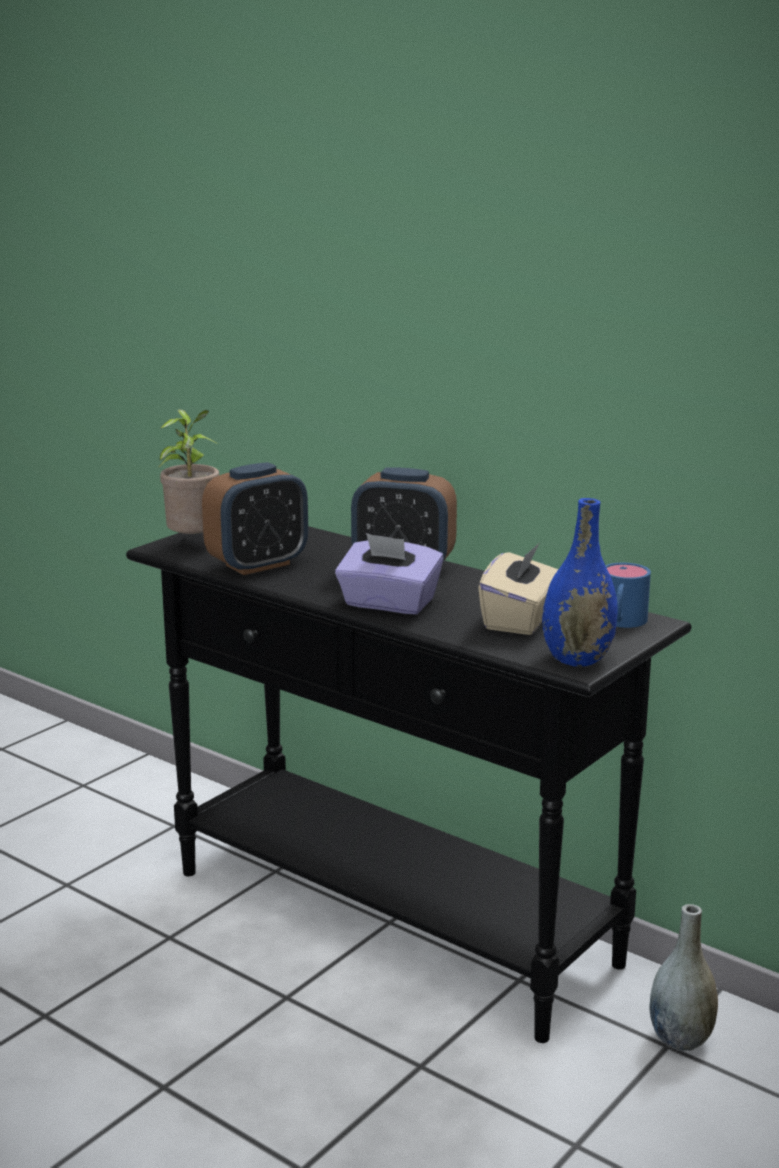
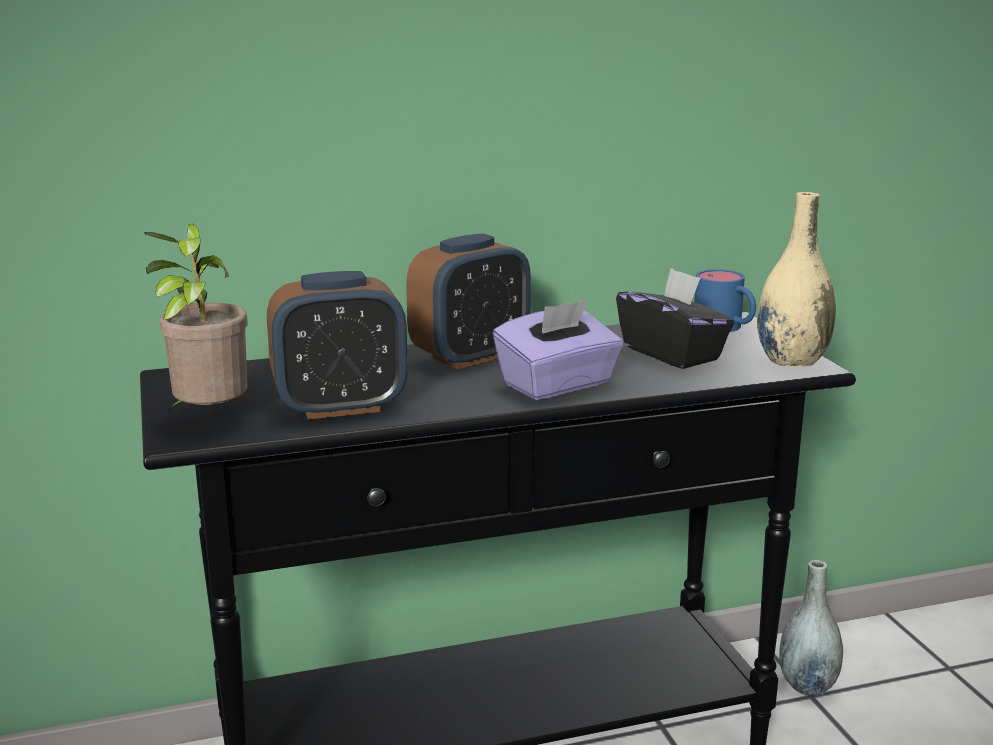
camera: 55 degrees left, 0 degrees up
alarm clock [202,462,308,575] -> alarm clock turned 75 degrees clockwise [267,271,408,419]
beige tissue box [478,543,558,635] -> black tissue box [616,268,734,369]
blue vase [542,498,618,667] -> beige vase [757,192,836,366]

